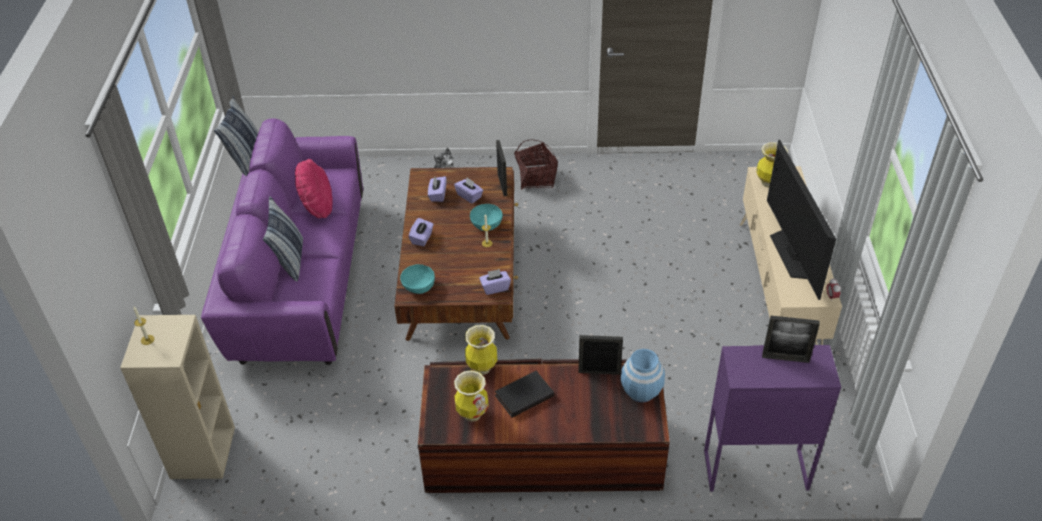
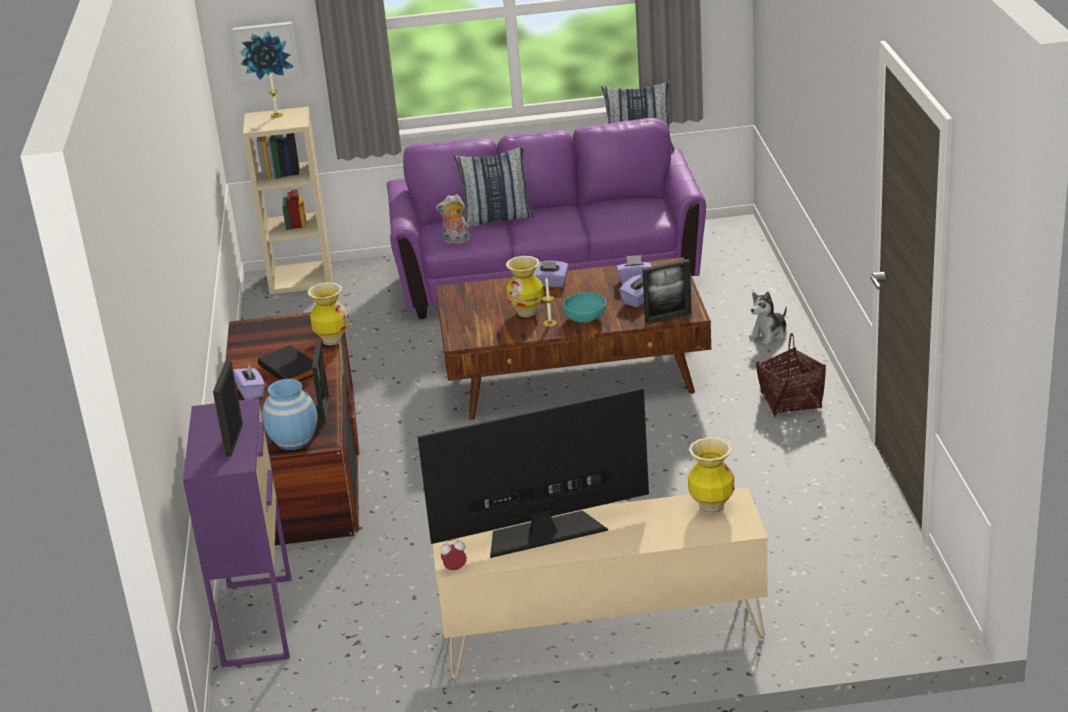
camera: 85 degrees right, 15 degrees down
pink pillow [295,159,333,218] -> none
turquoise bowl [400,264,435,294] -> none
vase [454,370,489,422] -> vase moved to [506,256,544,317]
purple tissue box [479,269,511,295] -> purple tissue box moved to [233,364,265,400]
none -> picture [233,22,300,86]
none -> plush toy [436,194,470,244]

